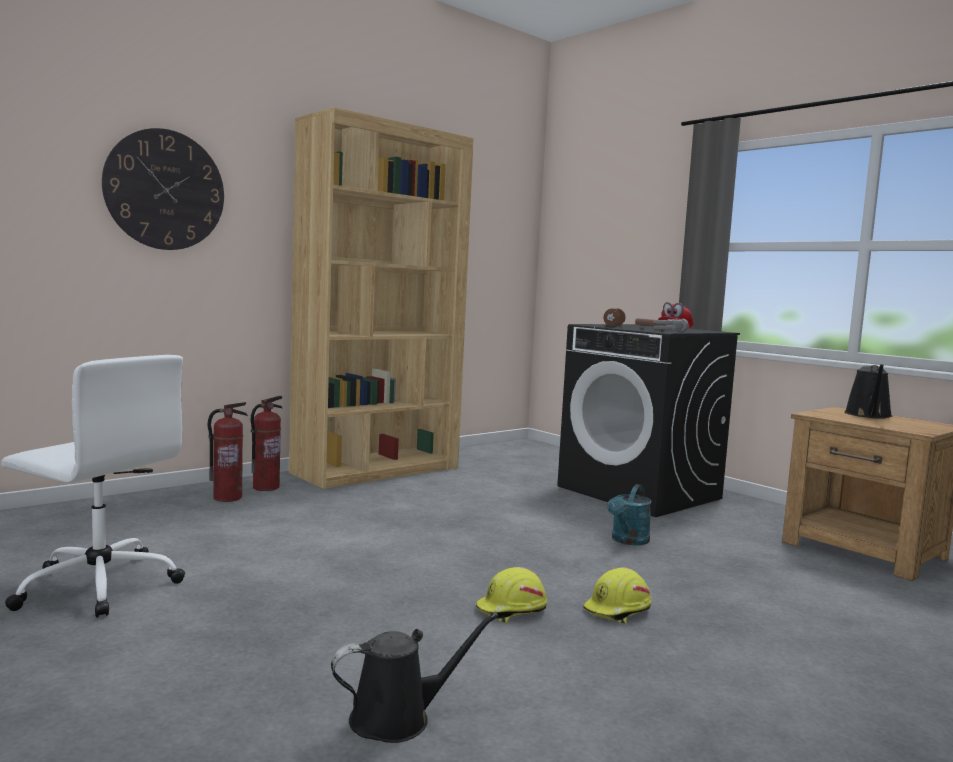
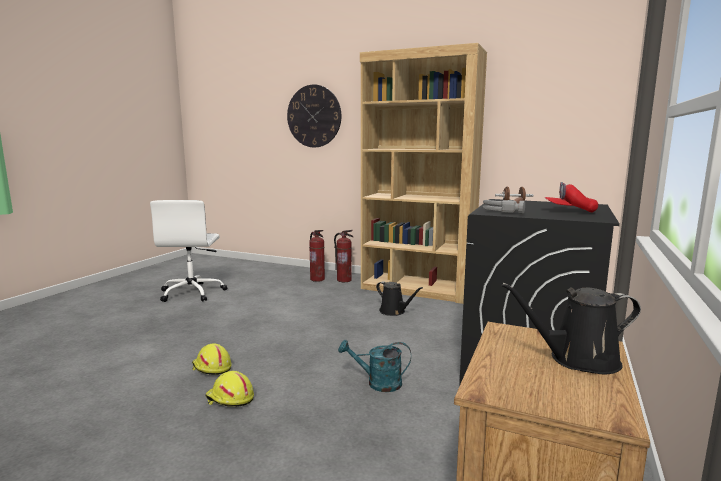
camera: 65 degrees right, 5 degrees up
black watering can [331,613,498,743] -> black watering can moved to [376,281,423,316]

